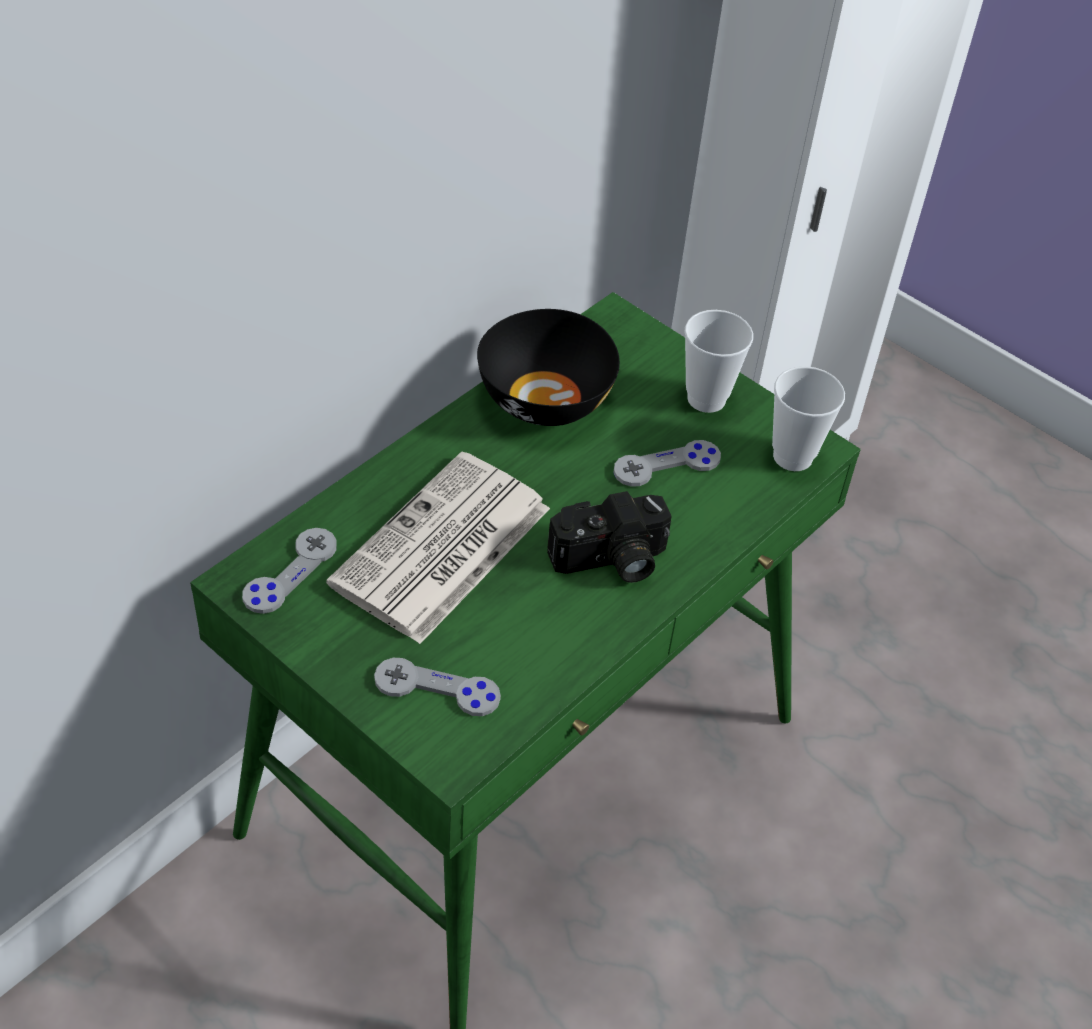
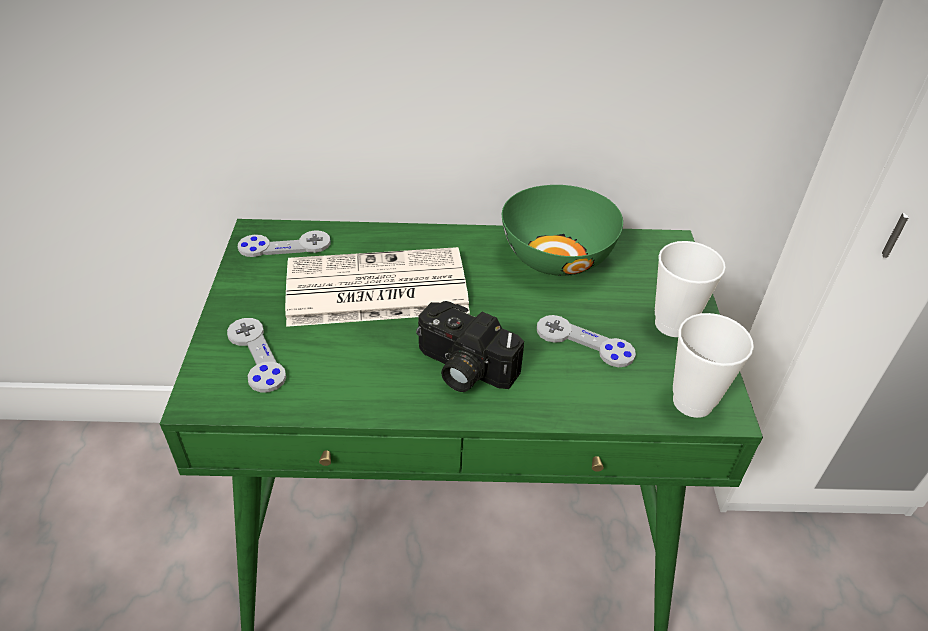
camera: 50 degrees right, 5 degrees down
black bowl [477,309,620,426] -> green bowl [502,185,623,276]

